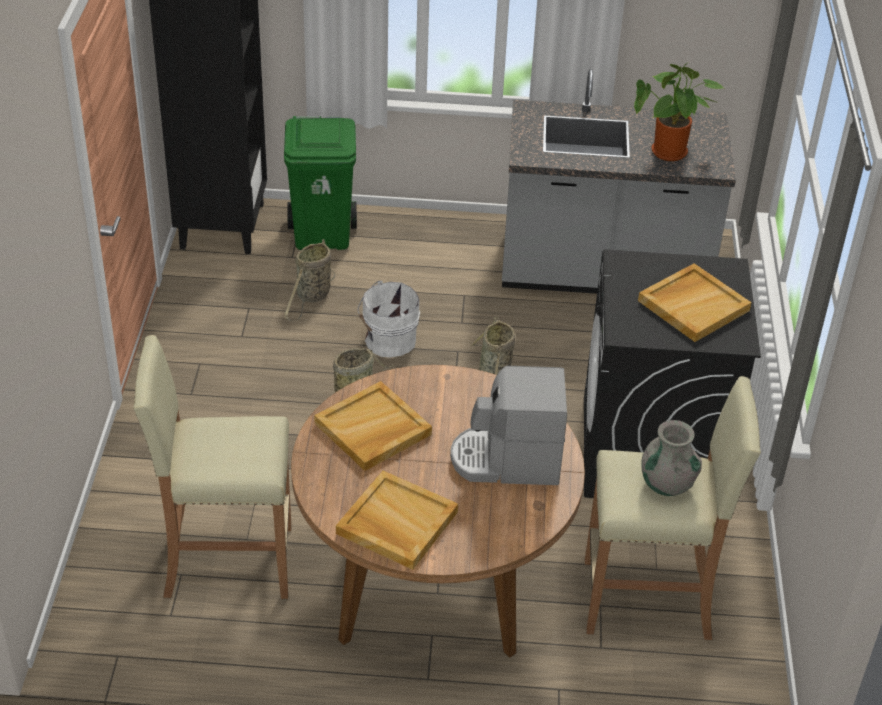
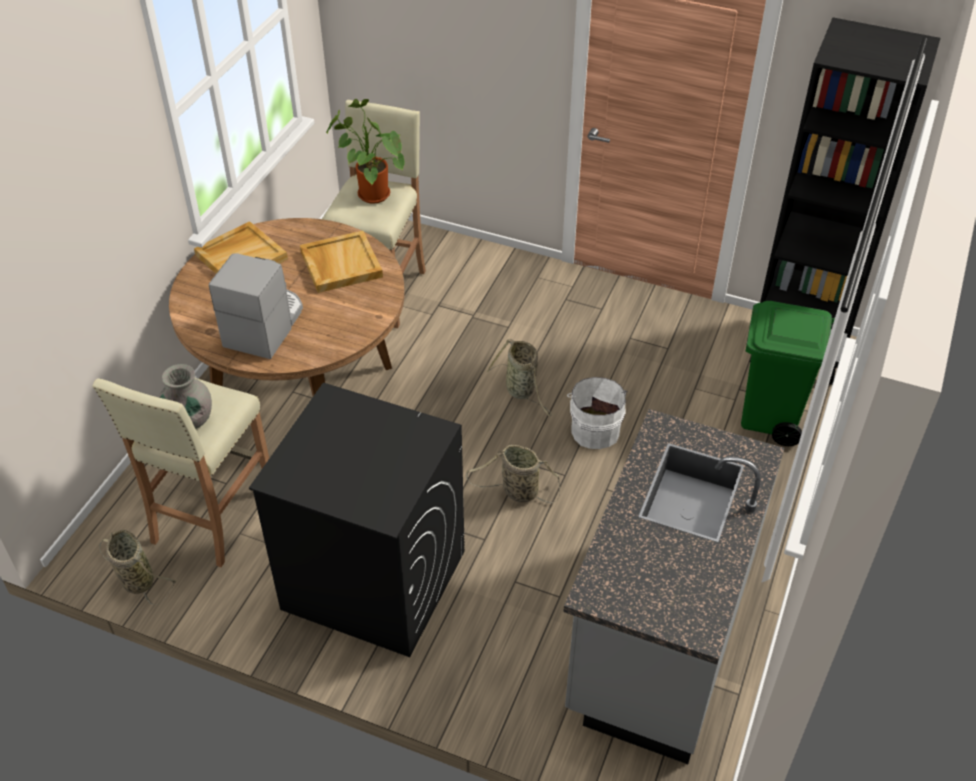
camera: 110 degrees right, 5 degrees up
basket [284,239,335,321] -> basket moved to [99,530,176,605]
potted plant [634,63,724,161] -> potted plant moved to [326,99,405,204]
beige tray [638,263,752,342] -> none

